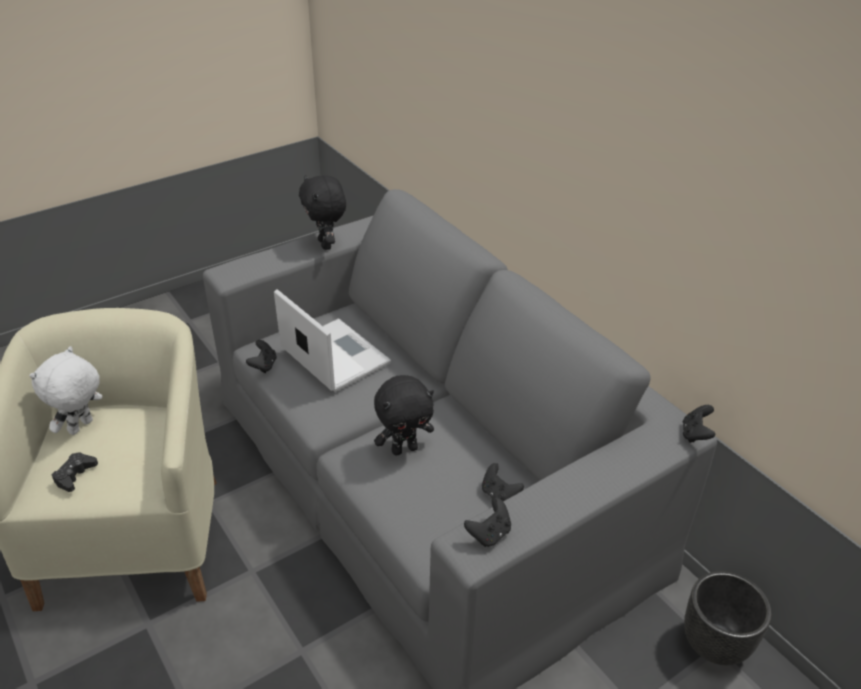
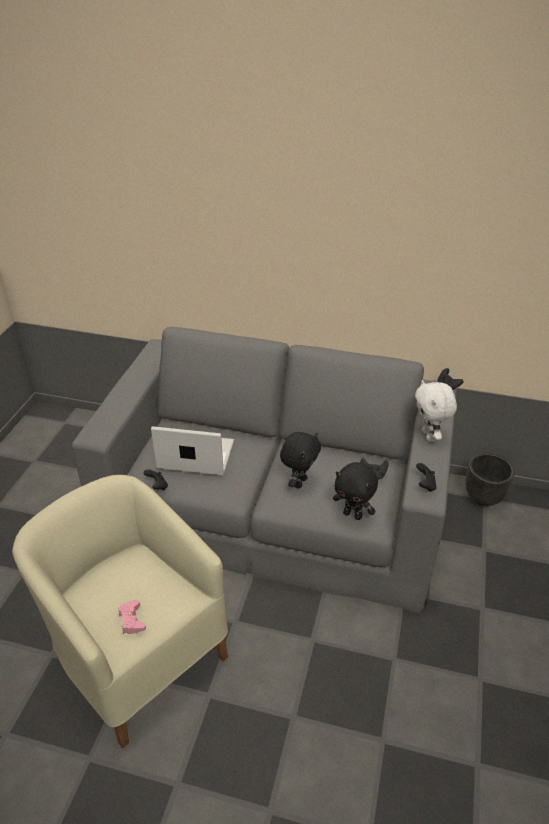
camera: 40 degrees left, 0 degrees up
white plush toy [29,346,102,435] -> white plush toy moved to [415,380,457,442]
black game controller [52,453,98,492] -> pink game controller [119,599,146,634]
black plush toy [299,175,346,250] -> black plush toy moved to [333,462,378,520]

